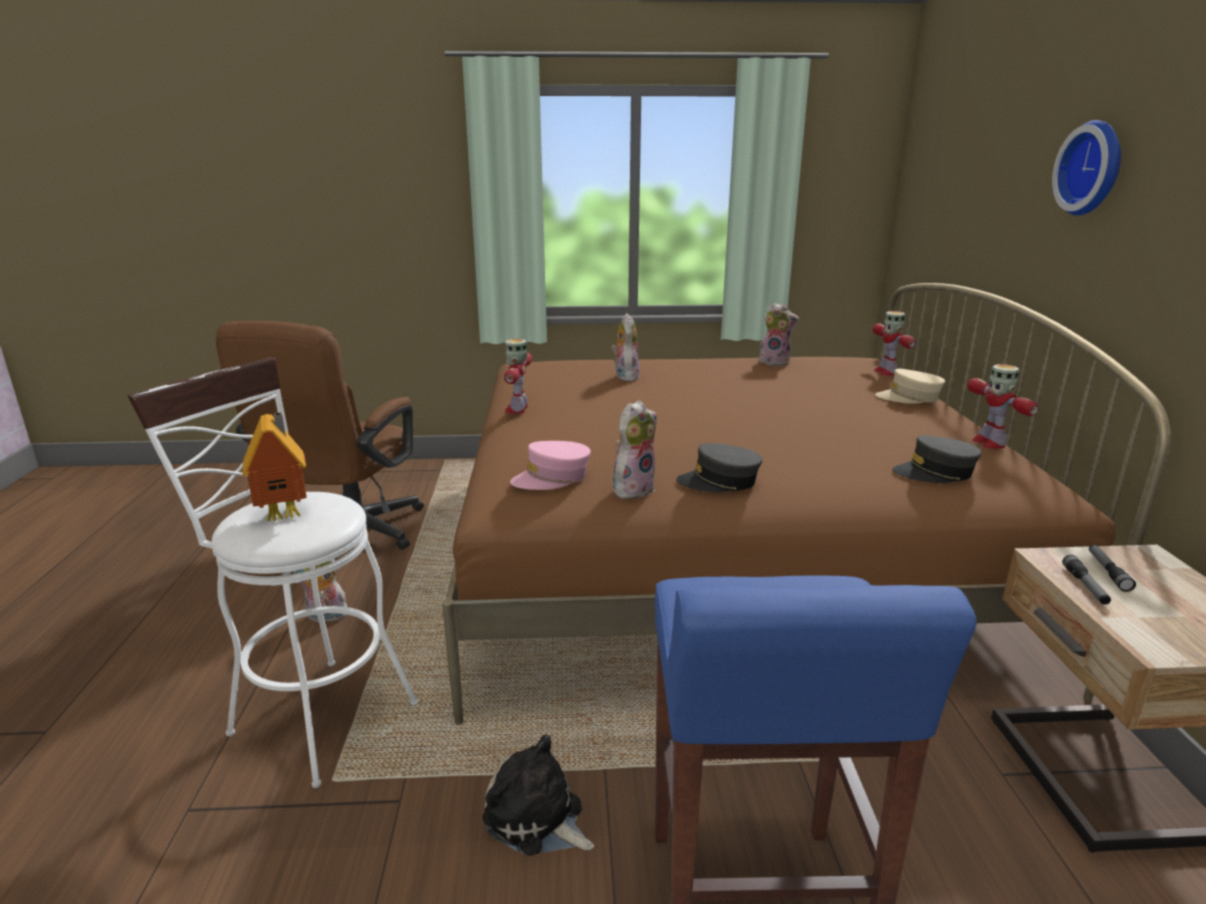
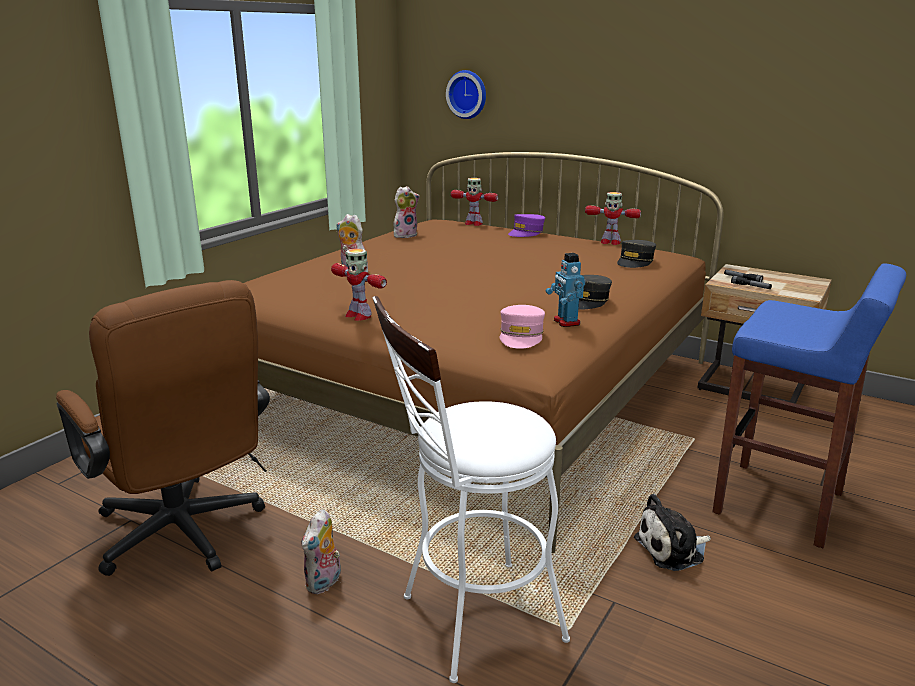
camera: 55 degrees left, 0 degrees up
toy house [243,412,307,522] -> none
plush toy [613,400,657,500] -> toy robot [546,253,586,327]
beige cap [875,369,945,404] -> purple cap [508,214,545,237]
wall clock [1052,120,1121,216] -> wall clock moved to [446,70,486,119]

